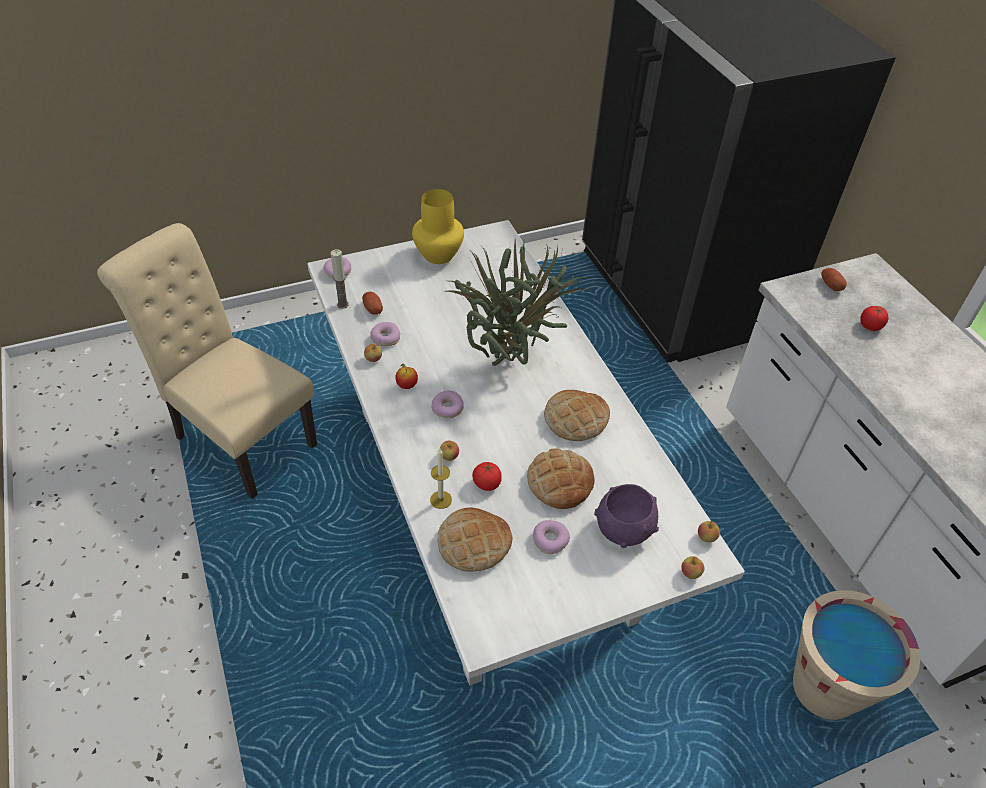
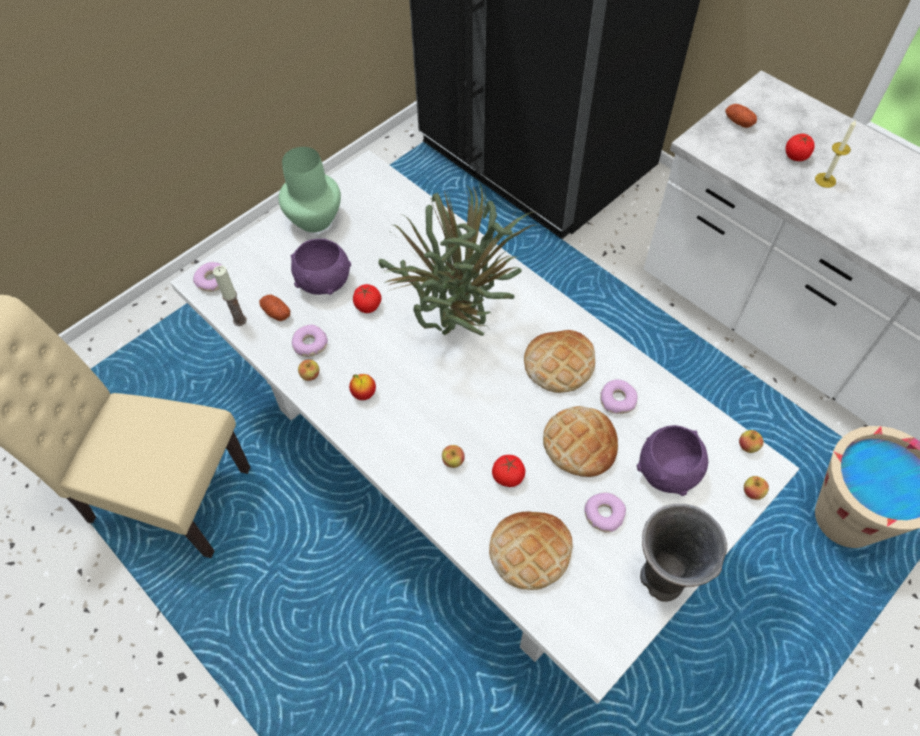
camera: 20 degrees left, 10 degrees up
yellow vase [412,189,464,264] -> green vase [279,147,341,232]
candle [430,449,452,509] -> candle moved to [815,120,856,188]
donut [431,391,464,418] -> donut moved to [600,380,638,414]
none -> purple bowl [291,238,351,295]
none -> tomato [353,284,381,313]
none -> grey vase [640,504,727,602]

